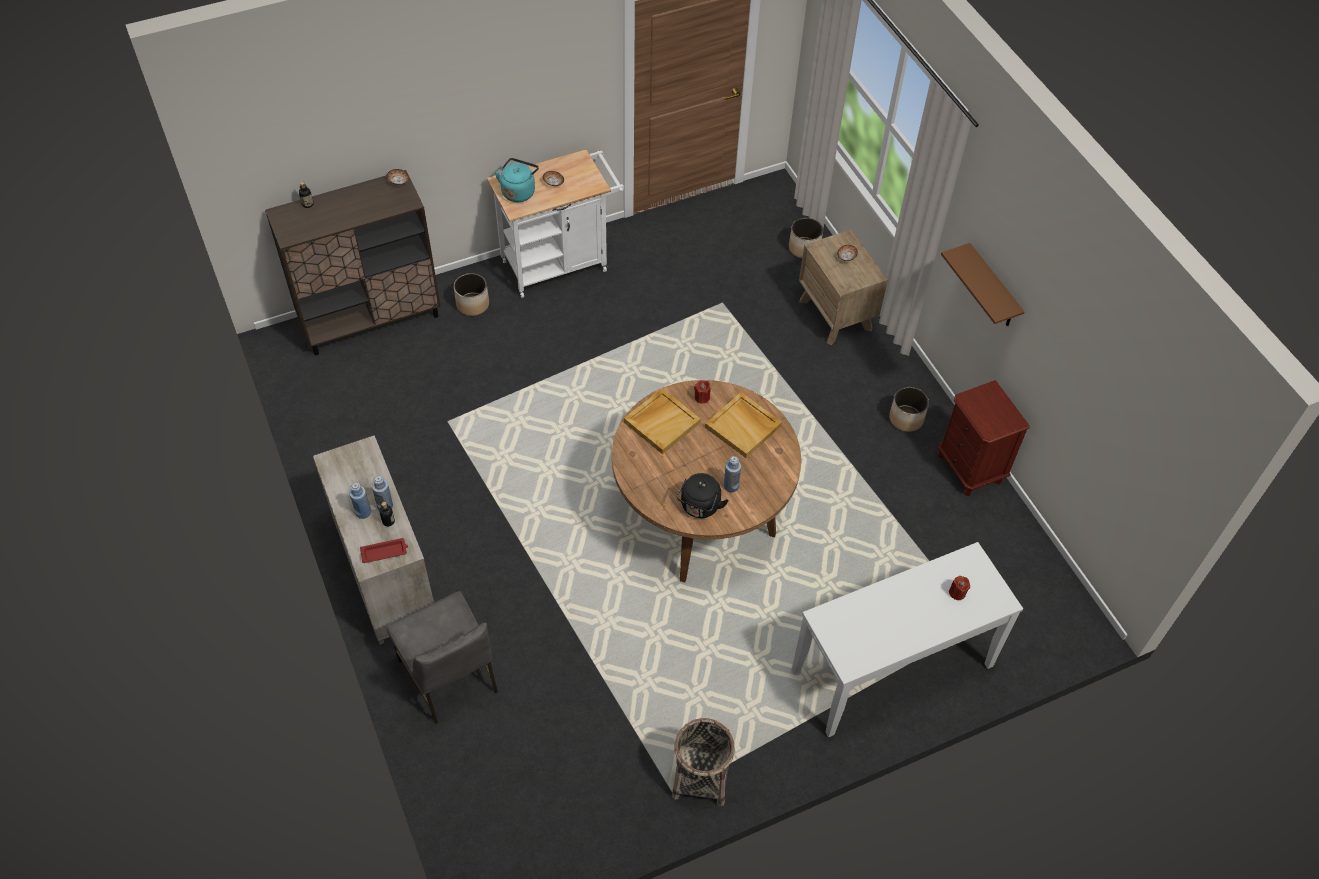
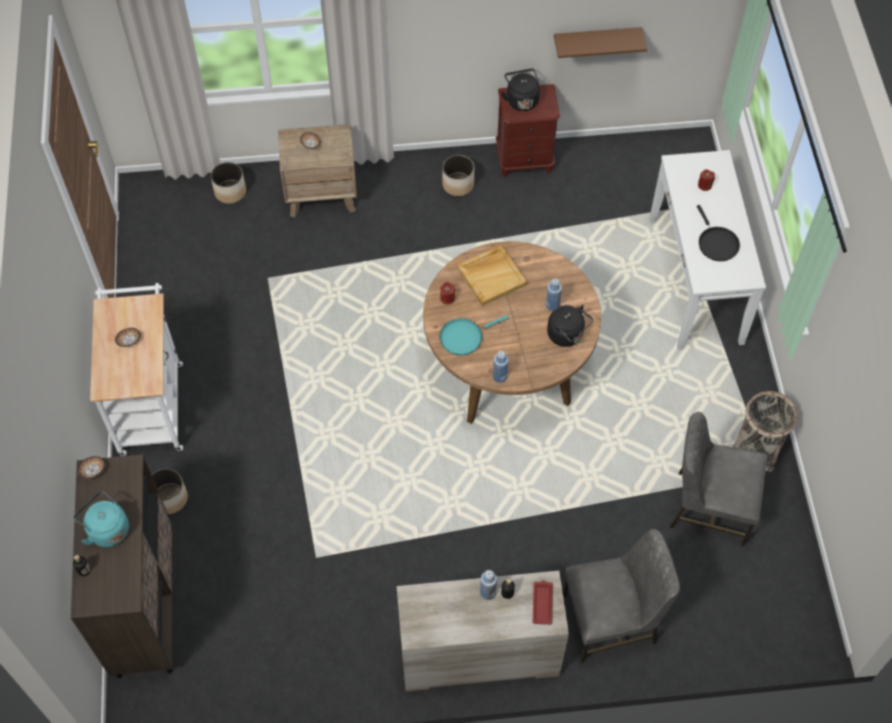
camera: 70 degrees left, 5 degrees up
blue bottle [349,483,371,519] -> blue bottle moved to [493,351,508,383]
turquoise kettle [495,158,539,202] -> turquoise kettle moved to [73,491,129,547]
beige tray [624,388,701,454] -> turquoise frying pan [439,315,508,356]
brown shelf [941,243,1025,327] -> brown shelf moved to [554,27,647,58]
none -> black kettle [501,69,540,111]
none -> grey chair [670,412,767,547]
none -> black frying pan [697,205,740,261]

